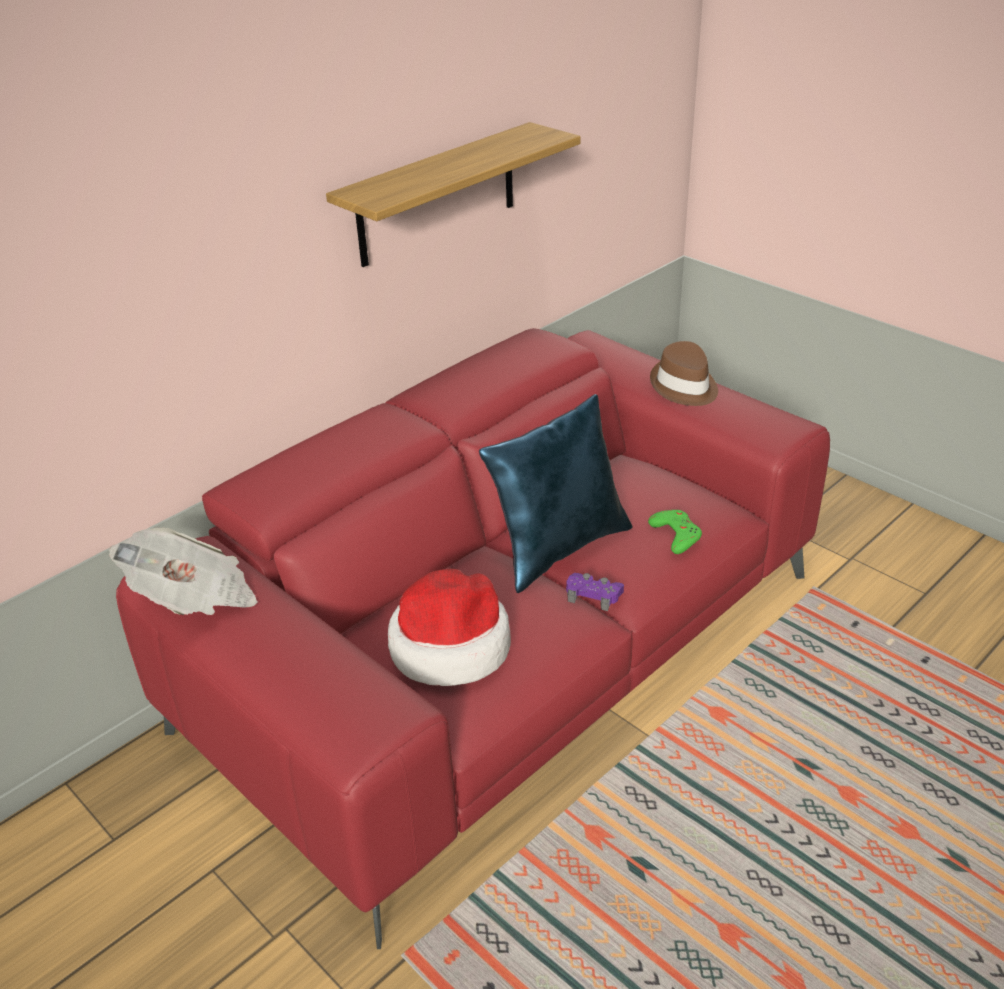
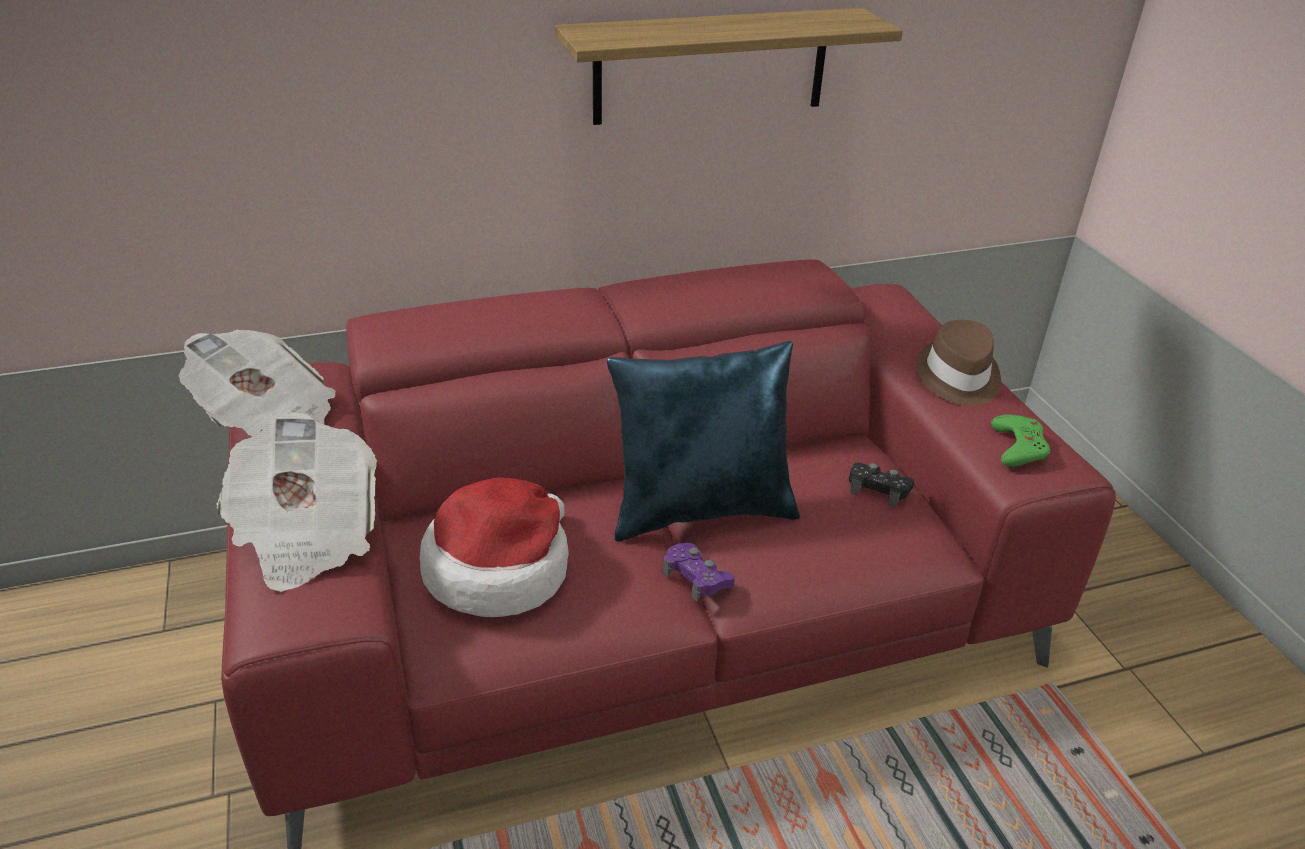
camera: 25 degrees right, 0 degrees up
green game controller [648,510,702,554] -> green game controller moved to [991,414,1050,467]
none -> newspaper [217,412,377,592]
none -> black game controller [849,462,914,507]

